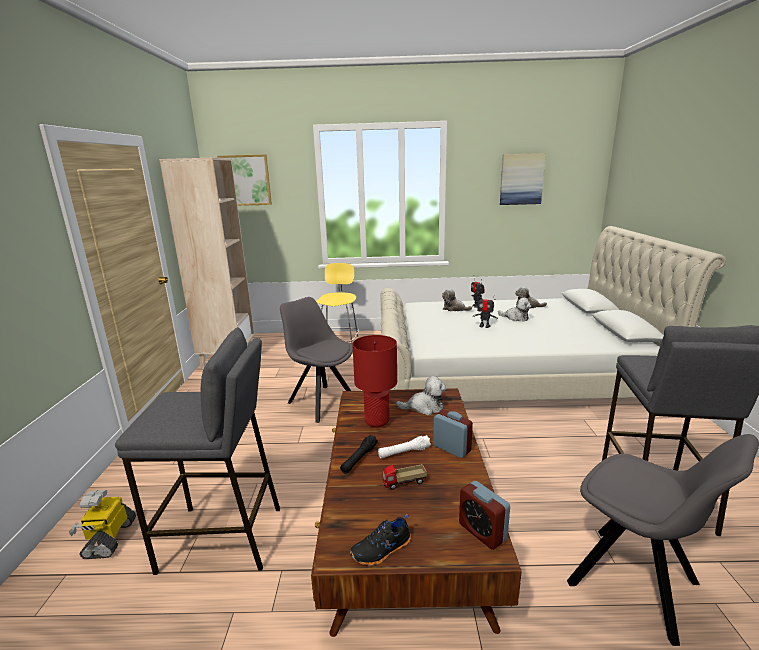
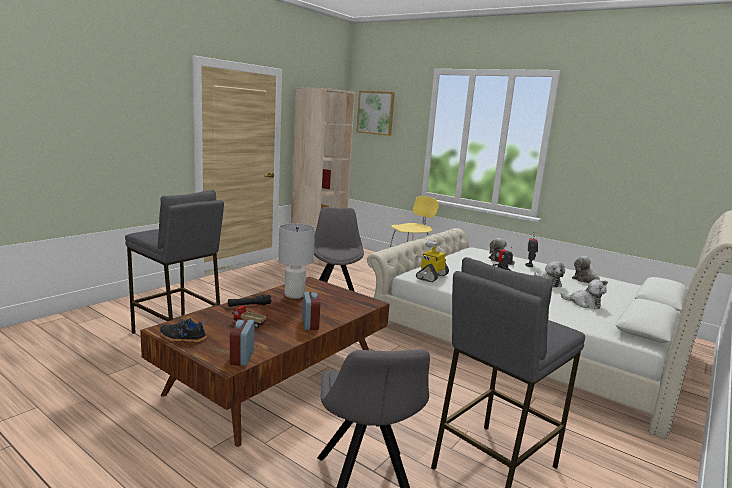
camera: 35 degrees right, 5 degrees down
toy robot [69,490,136,559] -> toy robot moved to [415,240,449,282]
red table lamp [352,335,397,428] -> grey table lamp [278,224,315,299]
white flashlight [378,435,431,458] -> none
plush toy [396,376,447,415] -> plush toy moved to [560,279,607,309]
picture [500,153,546,205] -> none

